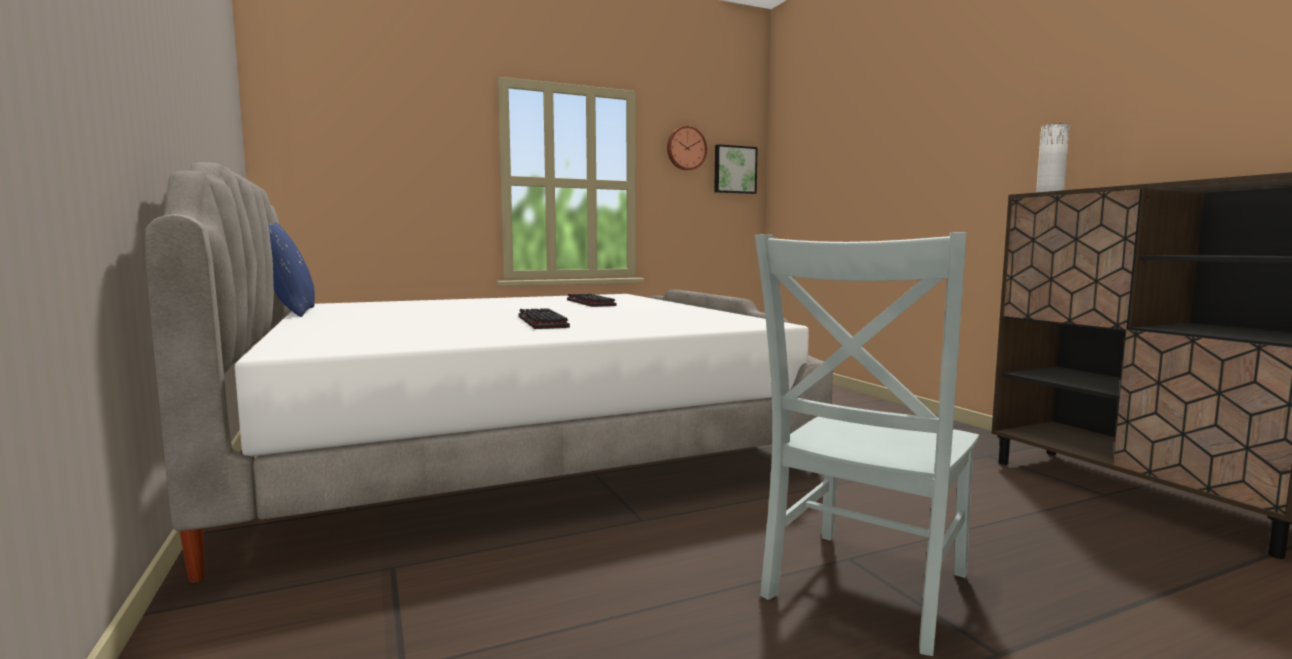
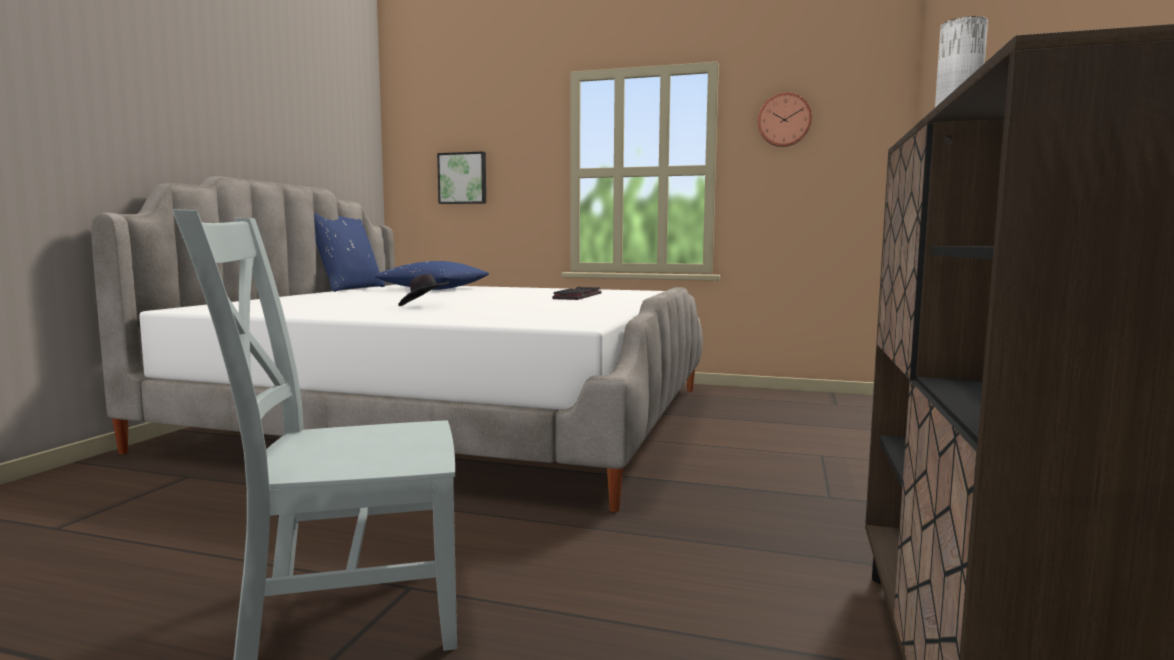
camera: 40 degrees right, 0 degrees up
keyboard [519,308,570,329] -> black hat [398,274,450,306]
picture [714,144,758,194] -> picture moved to [437,151,486,204]
none -> blue pillow [375,261,489,290]

